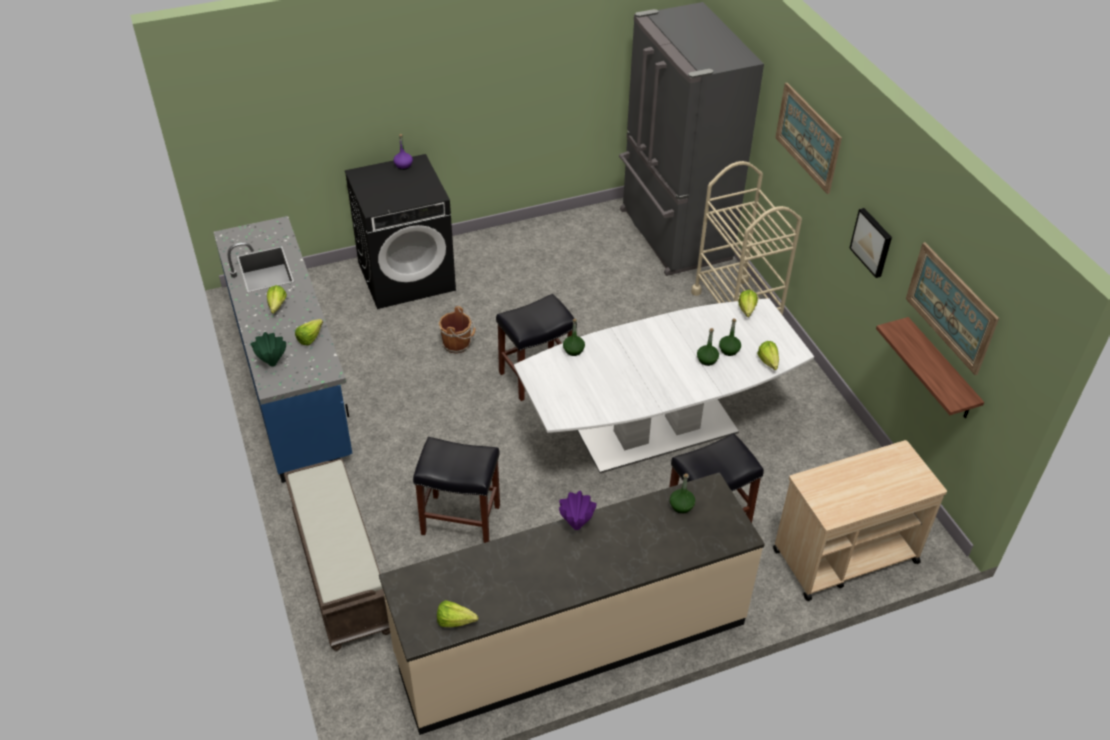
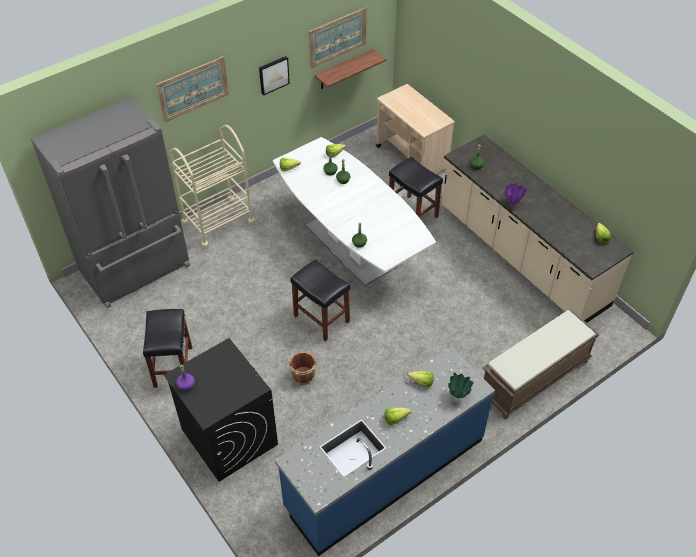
camera: 105 degrees left, 5 degrees up
black stool [413,437,500,543] -> black stool moved to [143,309,192,388]

